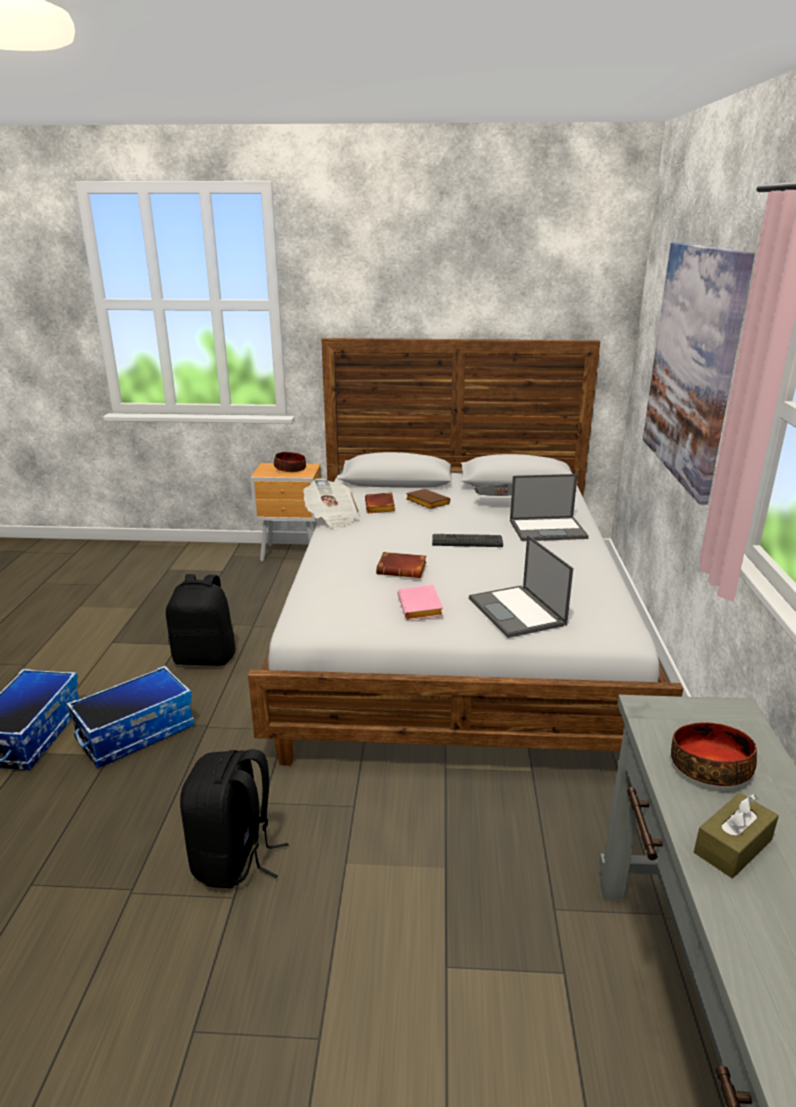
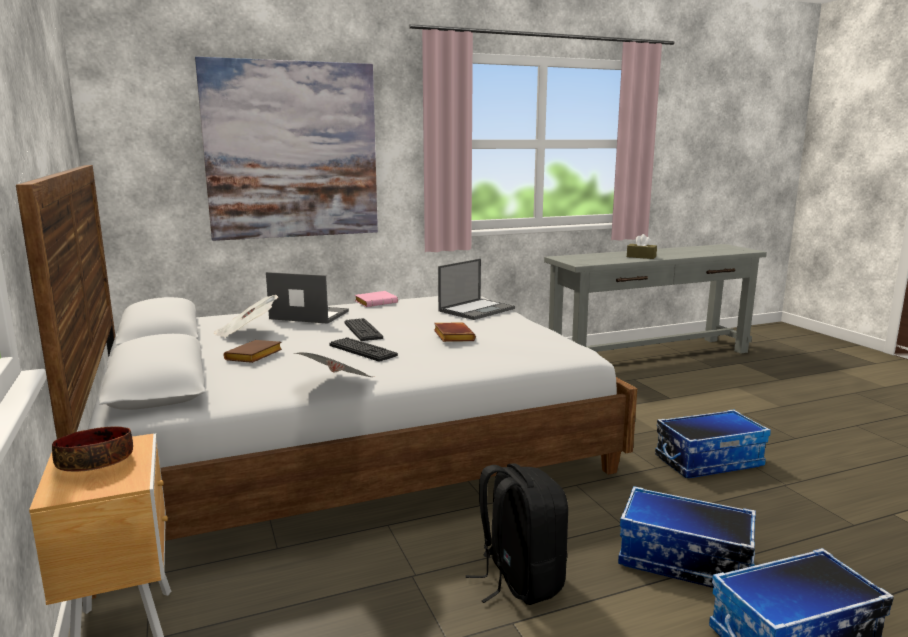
camera: 115 degrees left, 10 degrees down
black backpack [180,749,289,888] -> storage box [655,409,771,478]
brown book [365,492,395,513] -> none
pink book [398,585,443,620] -> pink book moved to [355,291,398,307]
laptop [510,474,589,541] -> laptop turned 45 degrees counterclockwise [266,272,349,324]
bowl [671,722,757,786] -> none
none -> keyboard [329,337,398,362]

